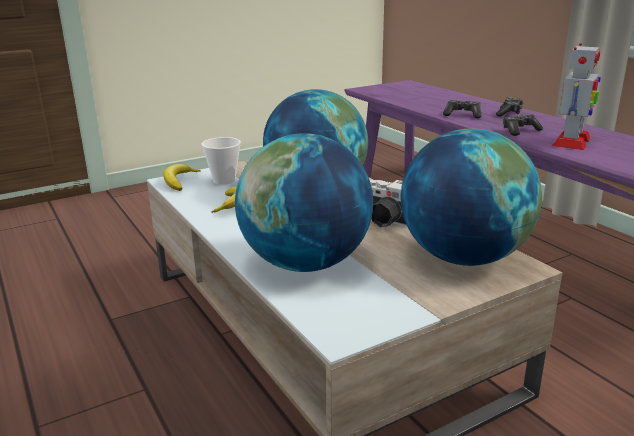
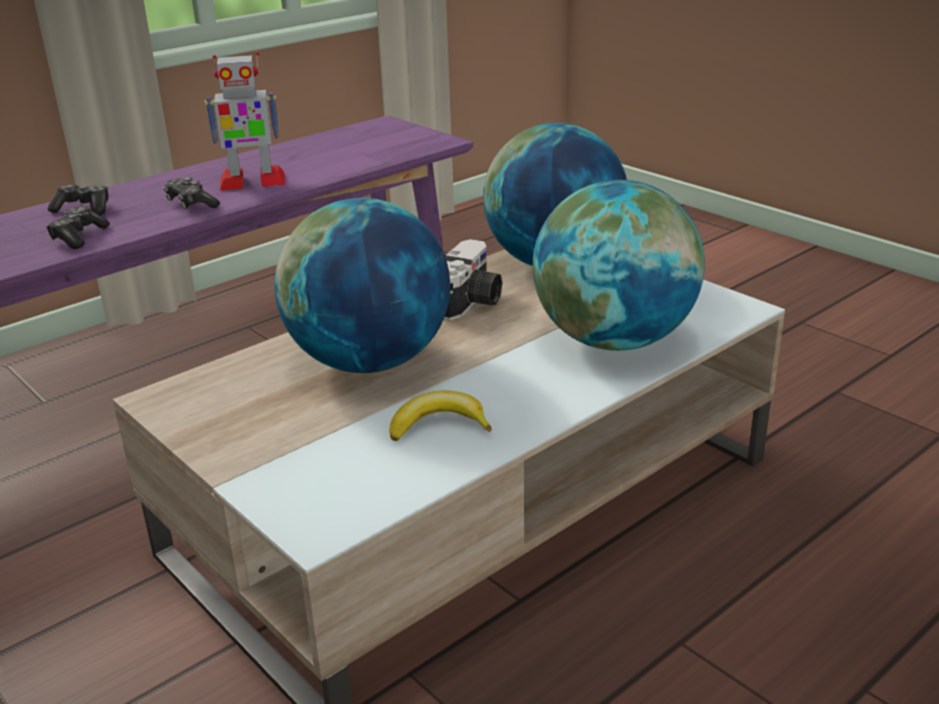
camera: 100 degrees left, 5 degrees up
banana [164,164,200,191] -> none
cup [202,137,241,185] -> none
toy robot [552,43,601,150] -> toy robot turned 150 degrees clockwise [205,52,285,191]

